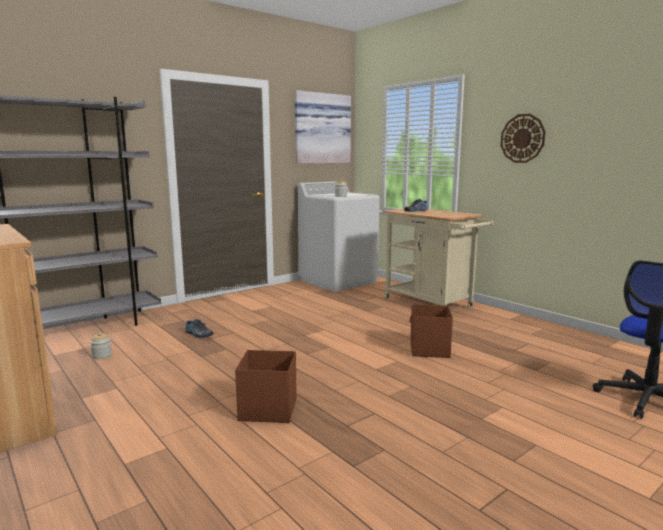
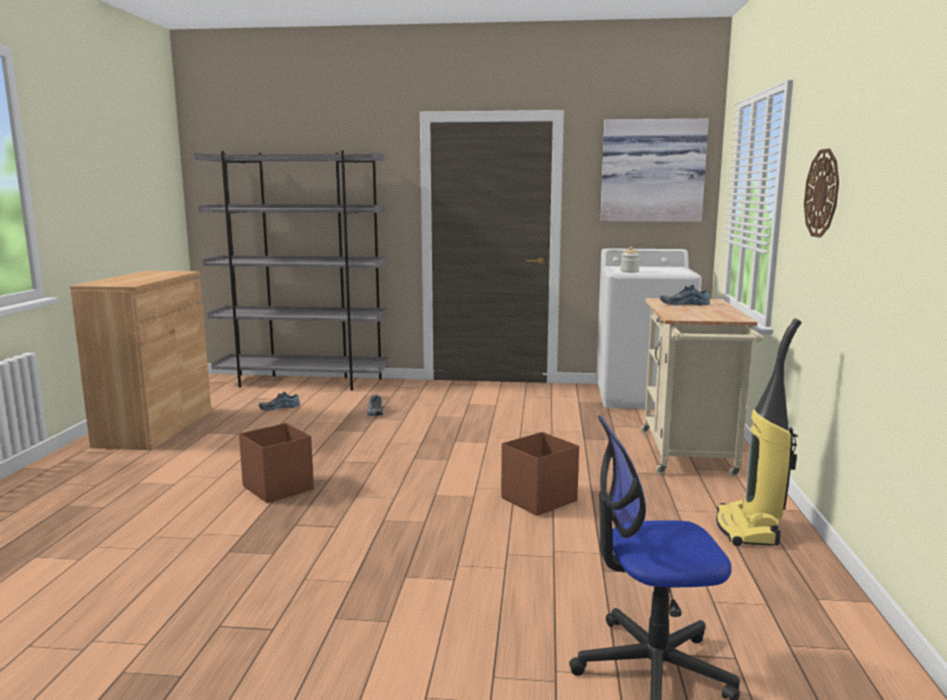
camera: 45 degrees right, 0 degrees up
jar [90,332,112,359] -> shoe [259,392,300,411]
none -> vacuum cleaner [716,318,802,546]

